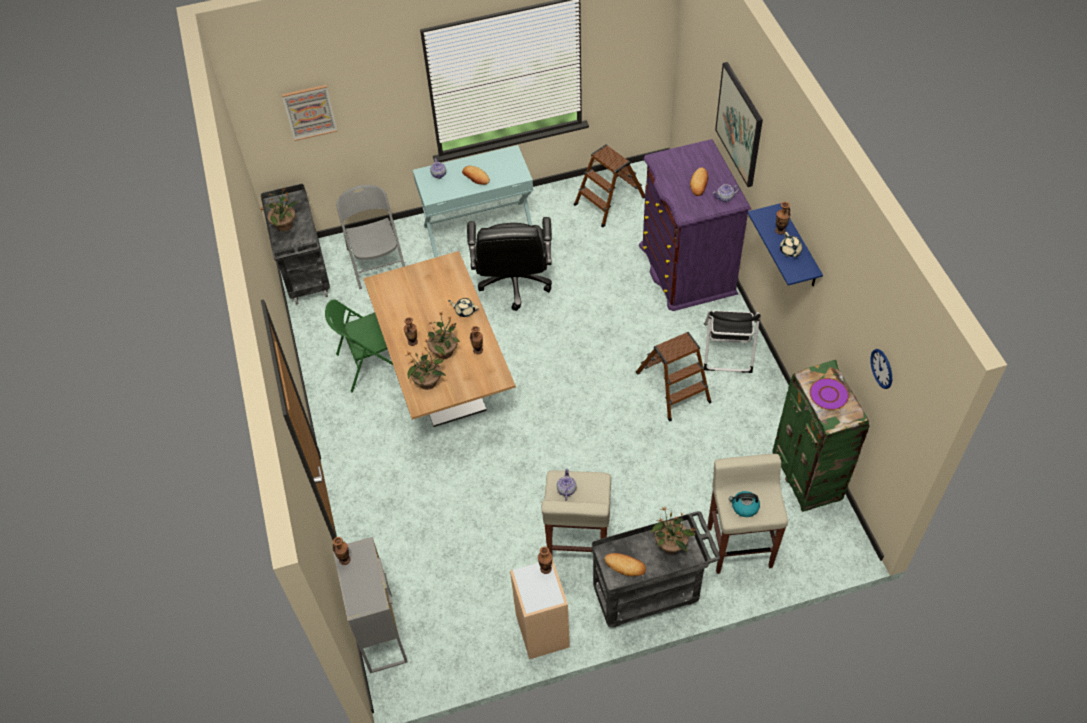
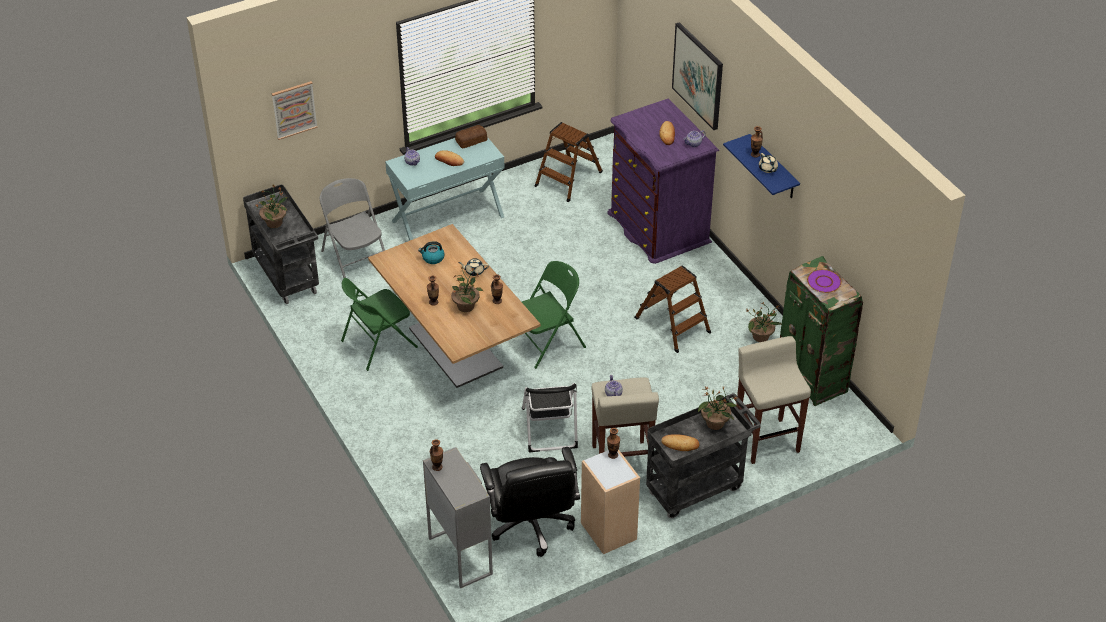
camera: 15 degrees left, 10 degrees down
potted plant [405,347,446,390] -> potted plant moved to [746,303,782,342]
black office chair [467,217,552,311] -> black office chair moved to [480,447,580,557]
step ladder [704,310,761,373] -> step ladder moved to [522,383,578,452]
kettle [729,491,760,517] -> kettle moved to [418,241,445,264]
wall clock [870,349,892,389] -> none
none -> bread [455,125,487,149]
none -> green chair [522,261,586,369]

